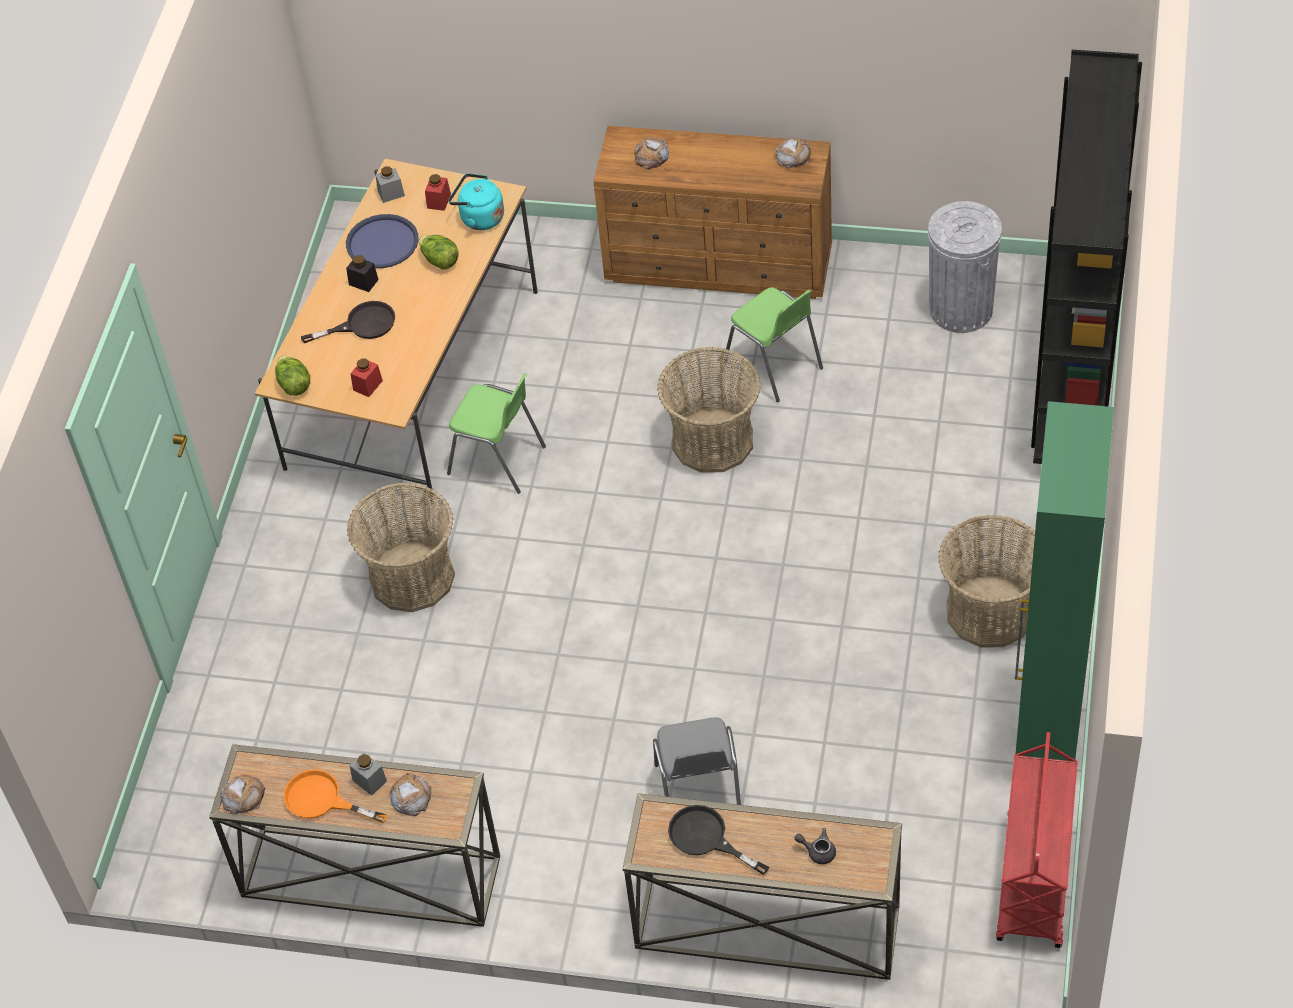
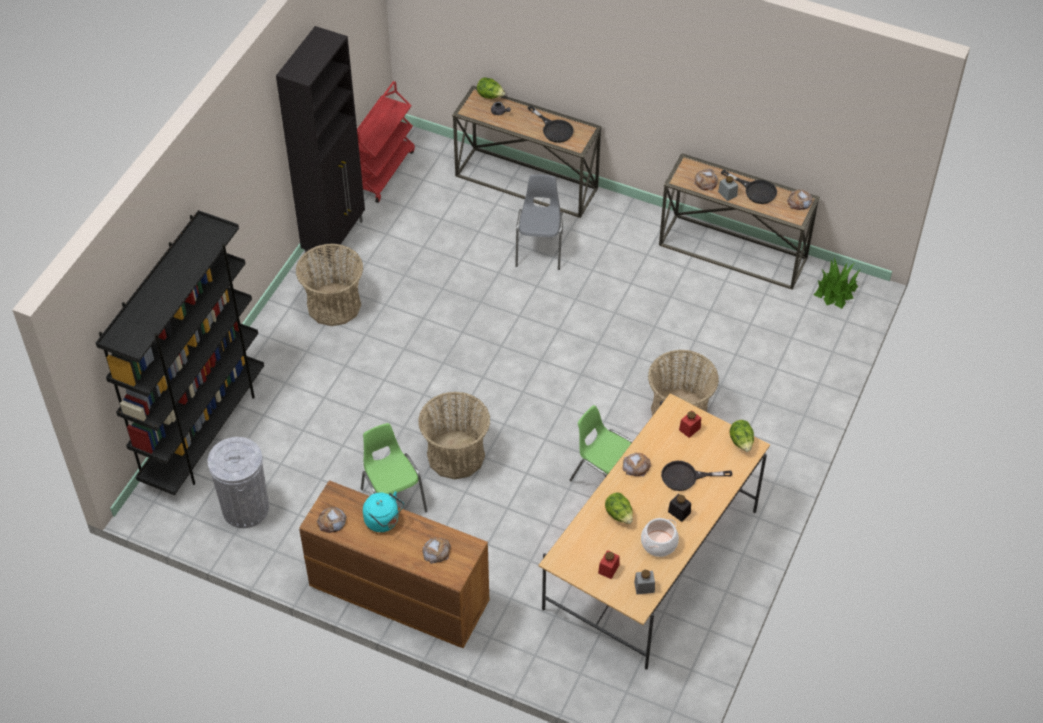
camera: 170 degrees left, 0 degrees up
orange frying pan [284,769,387,823] -> black frying pan [721,170,777,204]
blue tray [346,214,419,268] -> cooking pot [641,518,679,557]
turquoise kettle [449,173,504,230] -> turquoise kettle moved to [363,491,404,532]
green cabinet [1015,401,1114,761] -> black cabinet [276,26,365,266]
none -> lettuce [477,77,505,99]
none -> bread [622,453,651,476]
none -> potted plant [814,258,861,309]

